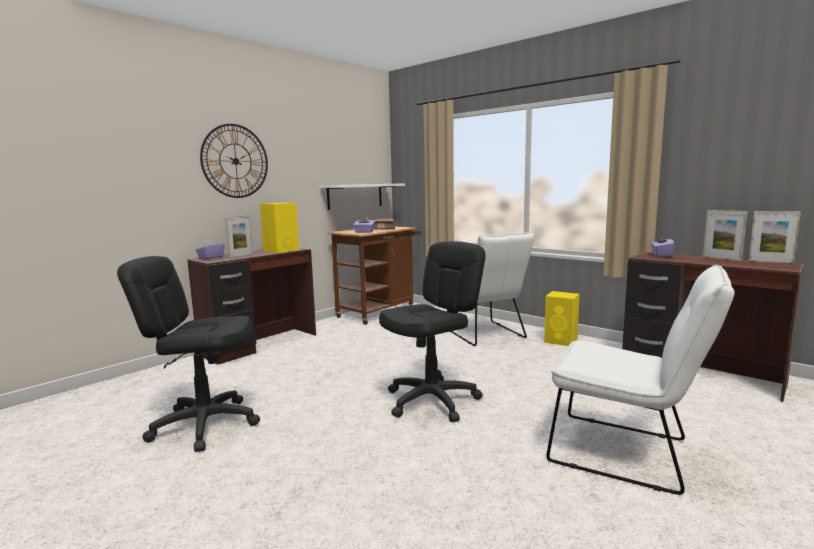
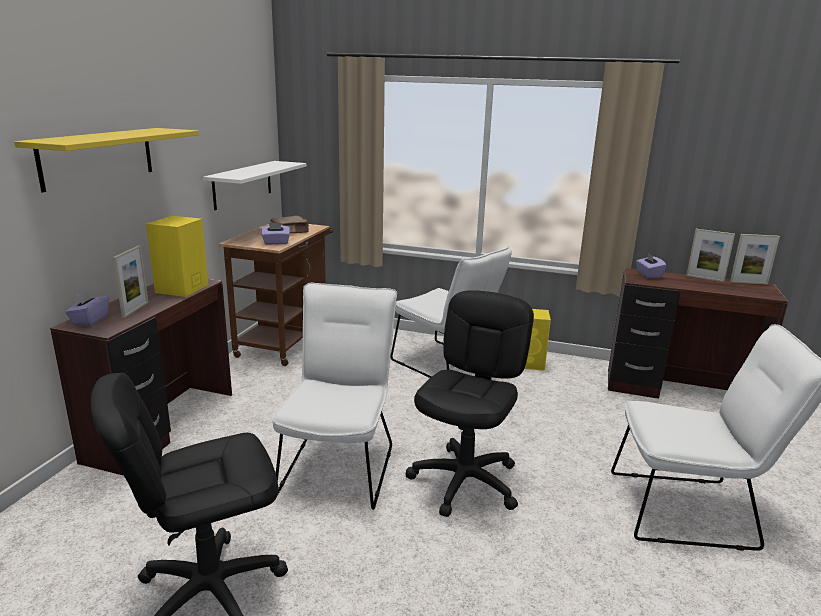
camera: 25 degrees left, 10 degrees up
wall clock [200,124,268,198] -> yellow shelf [14,128,199,192]
none -> white chair [271,283,397,510]

